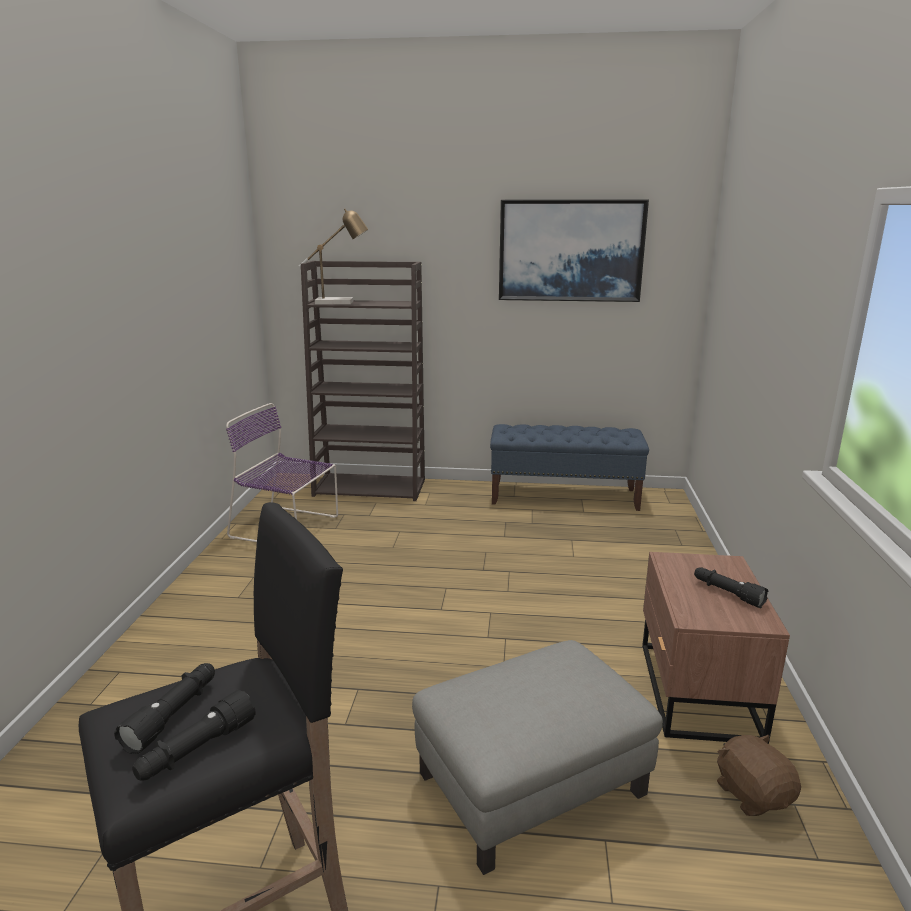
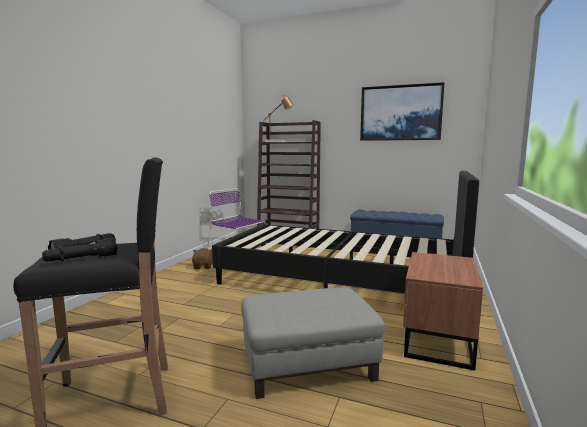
camera: 15 degrees right, 10 degrees down
black flashlight [694,567,769,608] -> none
brown plush toy [717,735,801,816] -> brown plush toy moved to [192,248,212,269]
none -> black bed [212,171,479,293]

